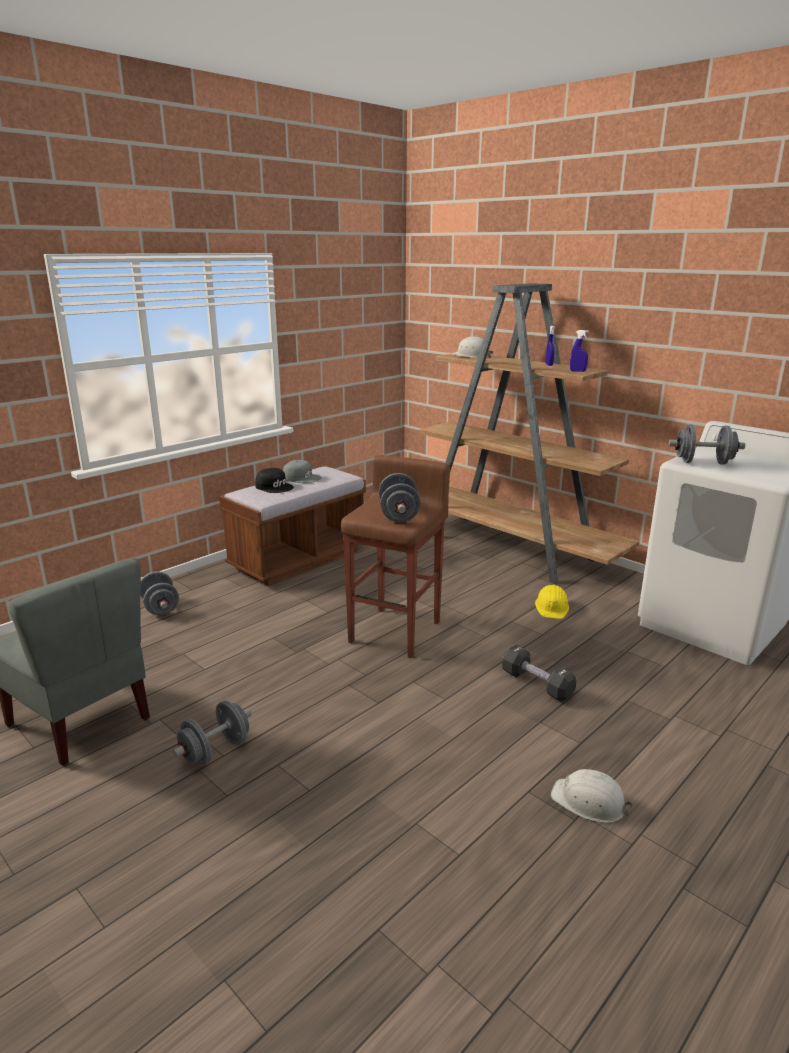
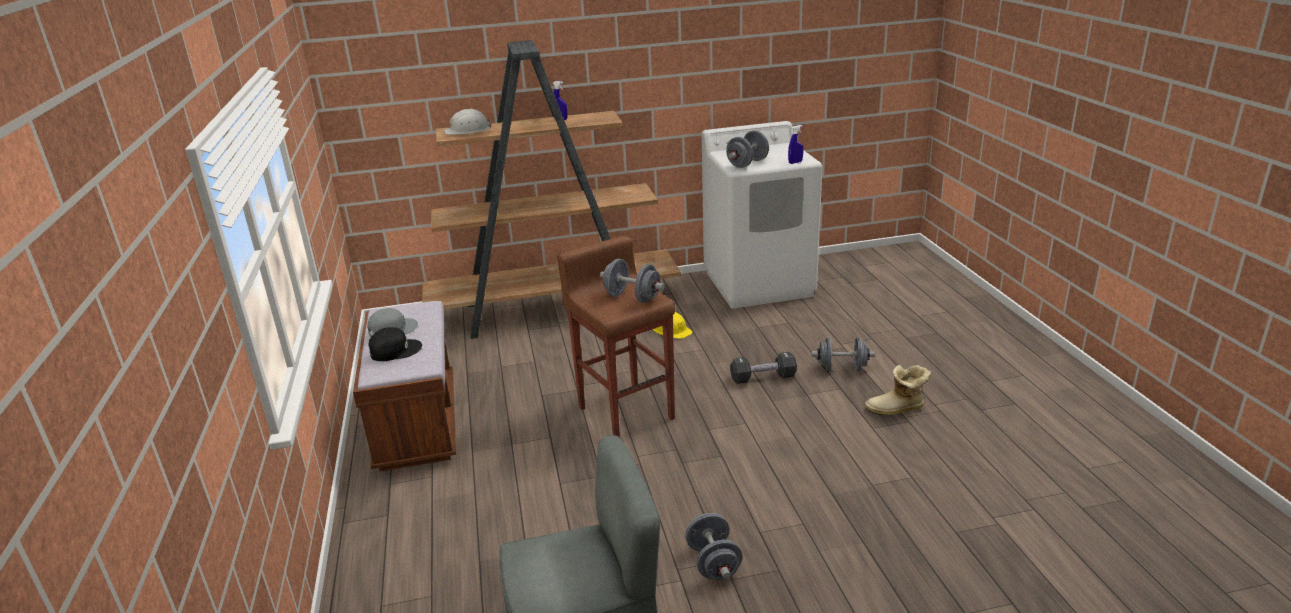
camera: 55 degrees left, 5 degrees up
grey dumbbell [140,571,179,615] -> grey dumbbell moved to [811,337,875,371]
white hard hat [551,769,632,823] -> boot [865,365,931,415]
blue spray bottle [570,330,589,372] -> blue spray bottle moved to [788,125,803,164]

